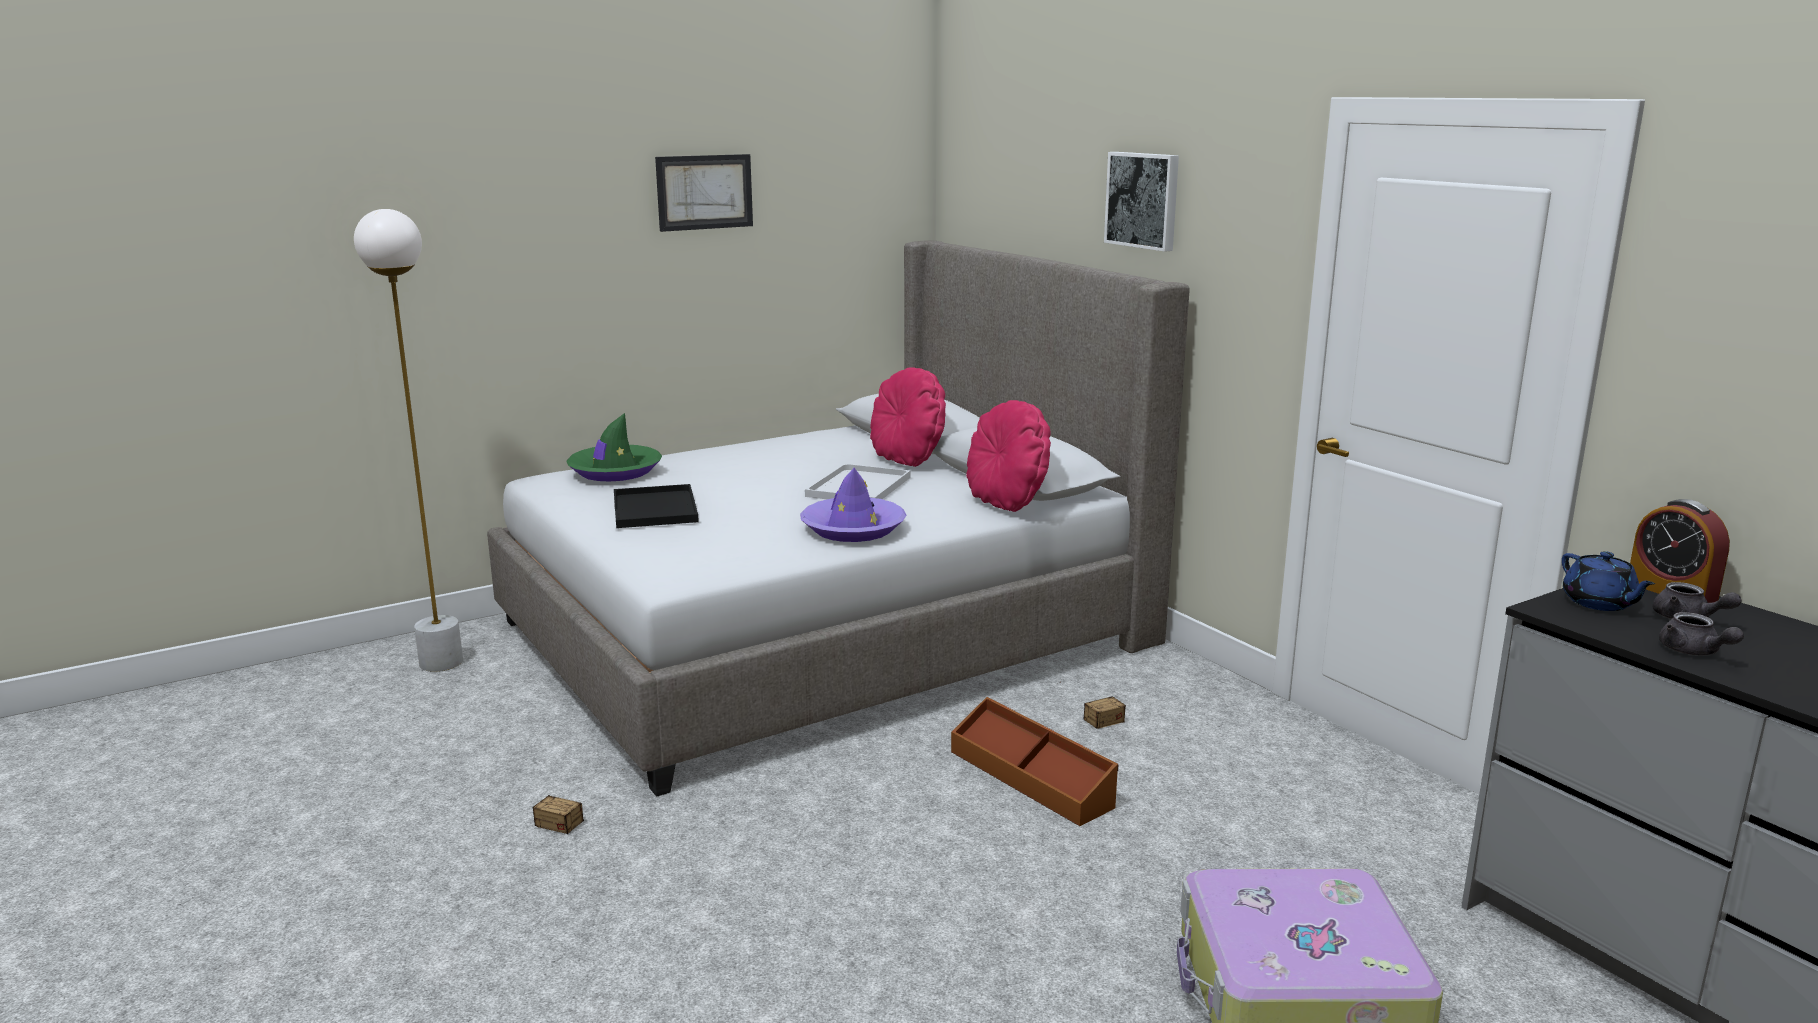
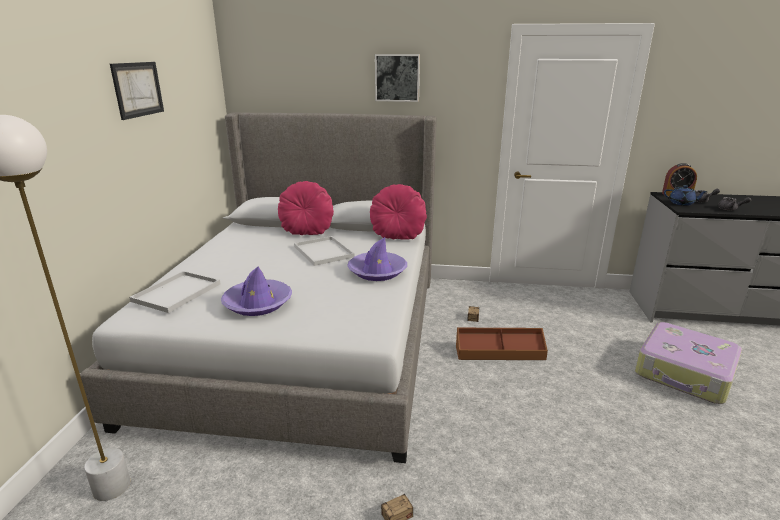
camera: 50 degrees left, 5 degrees up
green hat [566,413,662,481] -> white tray [129,271,220,313]
black tray [614,484,699,528] -> purple hat [221,266,292,316]

